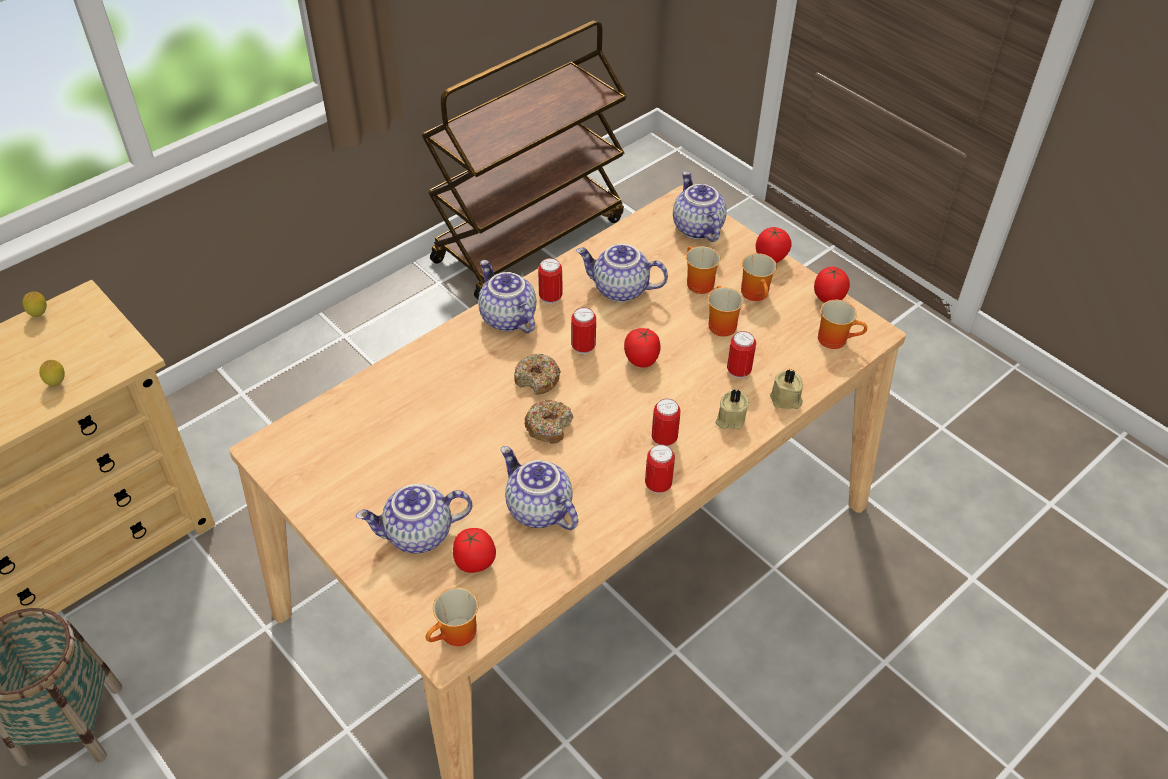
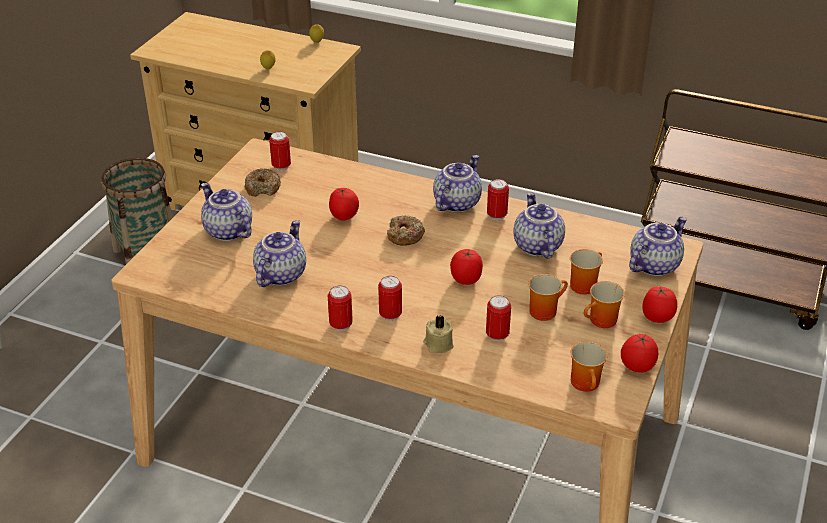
camera: 65 degrees right, 10 degrees down
mug [426,587,478,646] -> none
tomato [453,528,496,573] -> tomato moved to [329,188,359,221]
donut [524,400,574,444] -> donut moved to [245,168,281,197]
can [571,307,596,354] -> can moved to [269,131,291,171]
beige candle [770,369,803,409] -> none

